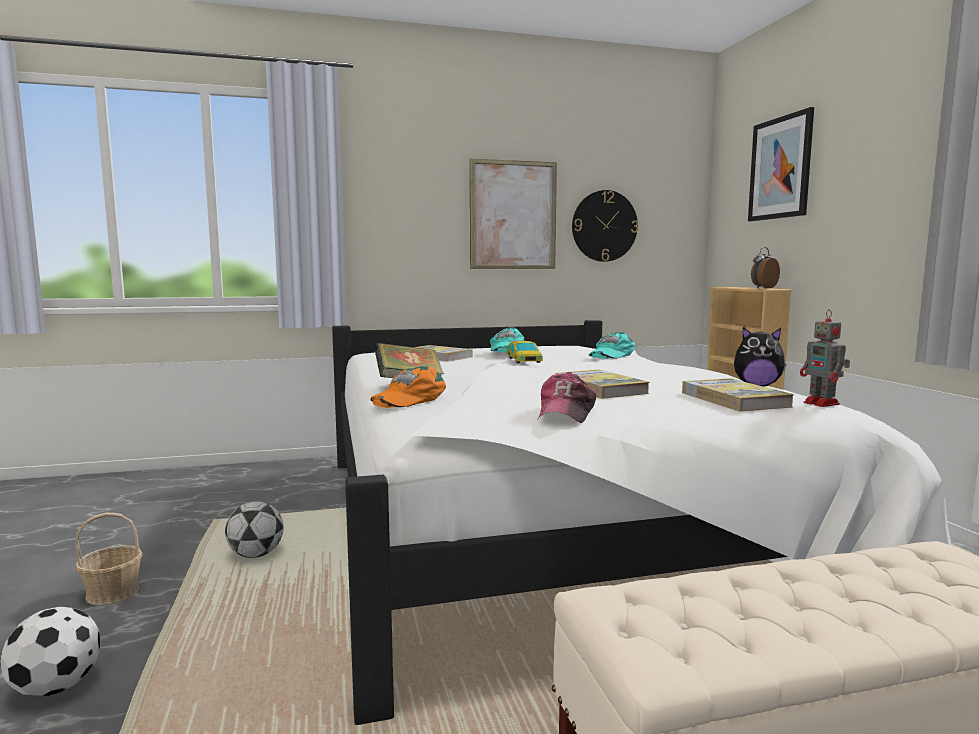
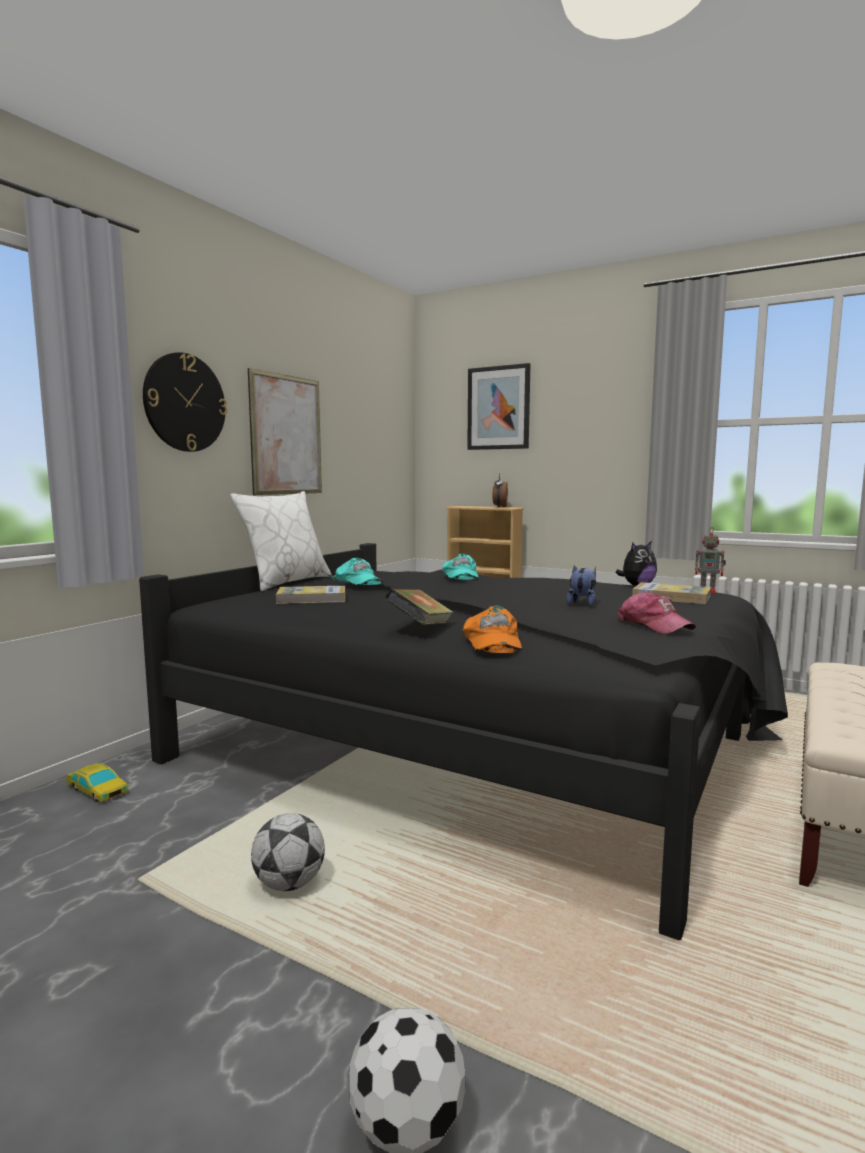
camera: 45 degrees left, 0 degrees up
basket [75,513,143,605] -> none
white bed [332,320,951,725] -> black bed [139,543,788,941]
toy car [507,341,543,363] -> toy car moved to [66,763,129,802]
book [555,370,650,399] -> plush toy [566,566,596,606]
wall clock [572,190,638,262] -> wall clock moved to [143,352,227,452]
none -> white pillow [230,491,332,591]

